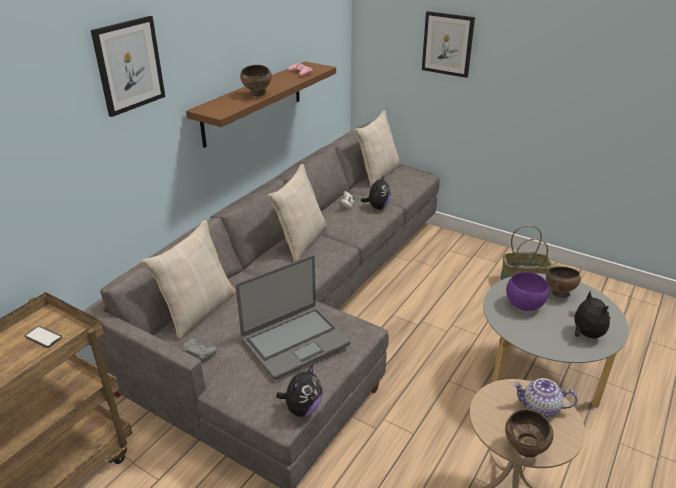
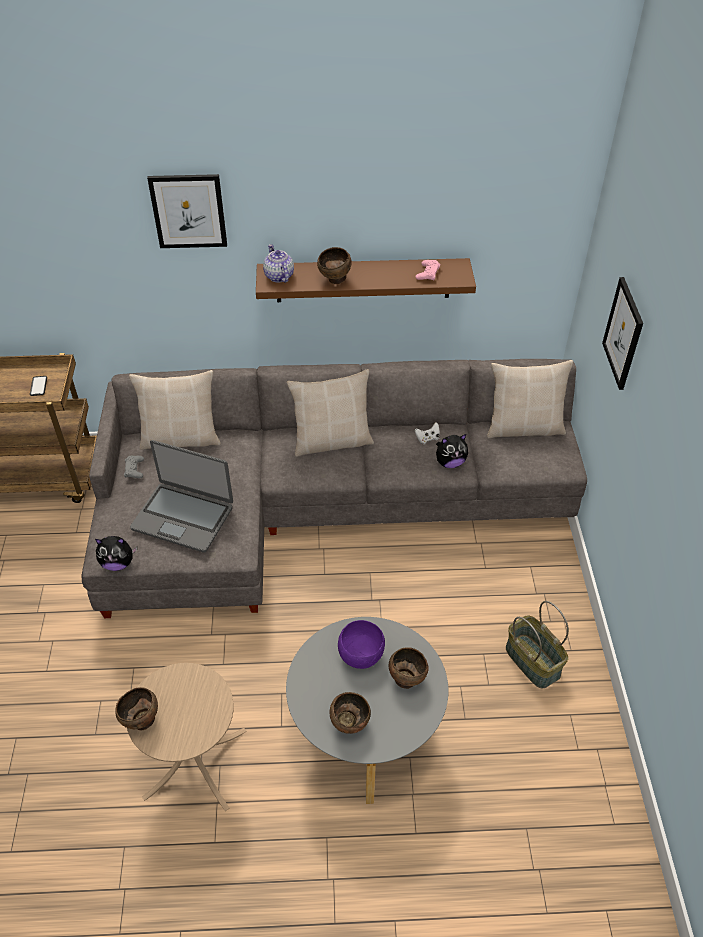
camera: 55 degrees right, 15 degrees up
teapot [513,378,577,418] -> teapot moved to [263,244,294,283]
plush toy [568,291,610,339] -> brown bowl [329,692,371,734]

